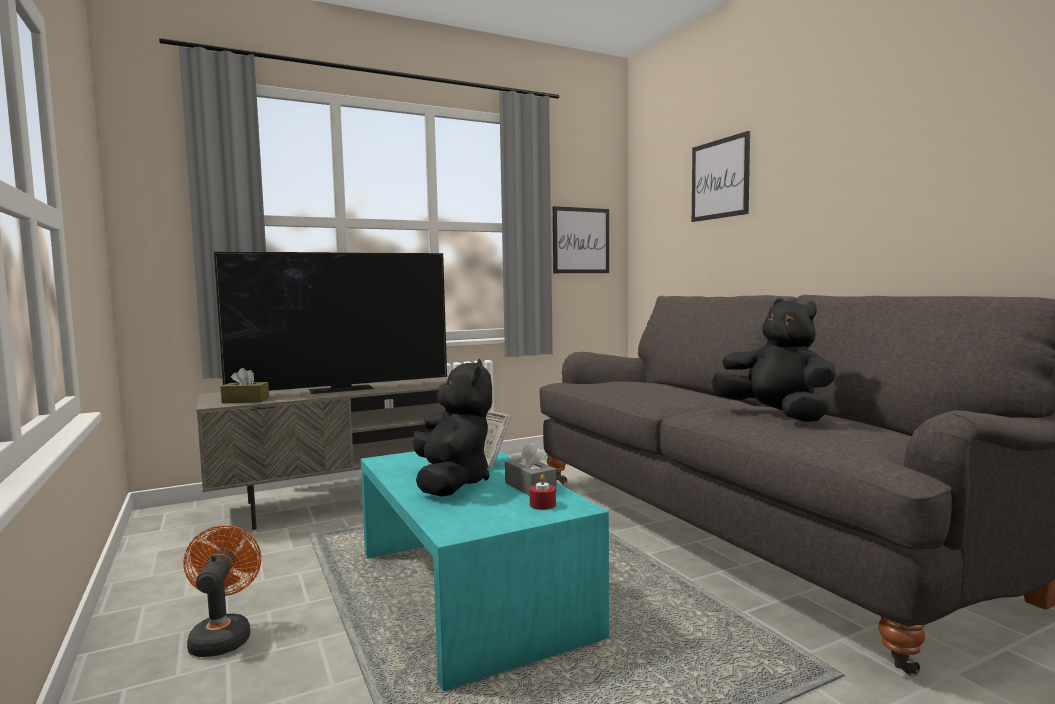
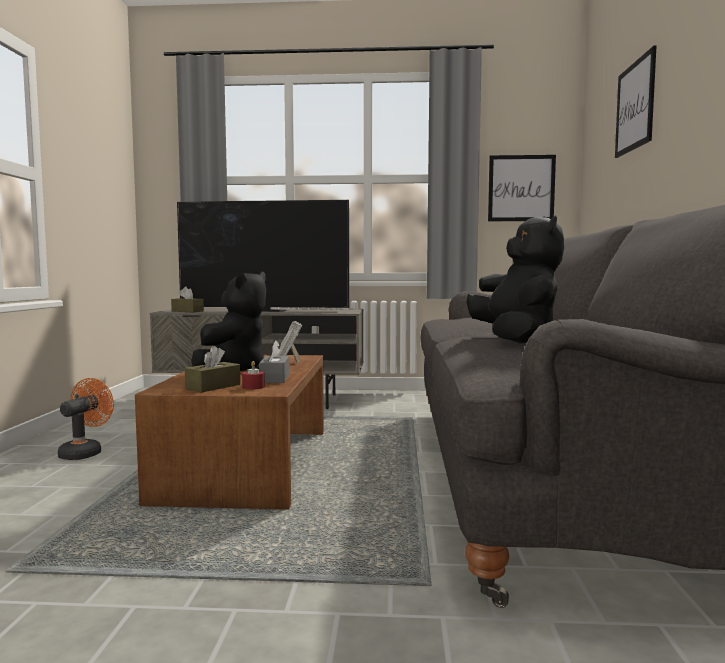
camera: 30 degrees right, 0 degrees up
turquoise coffee table [361,451,609,691] -> brown coffee table [135,355,324,510]
none -> brown tissue box [185,346,240,393]

